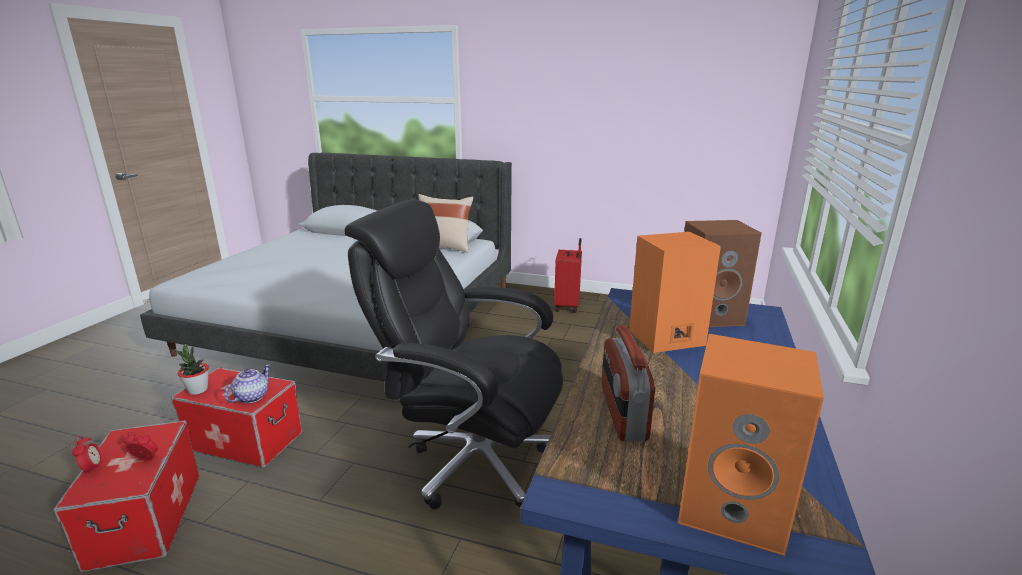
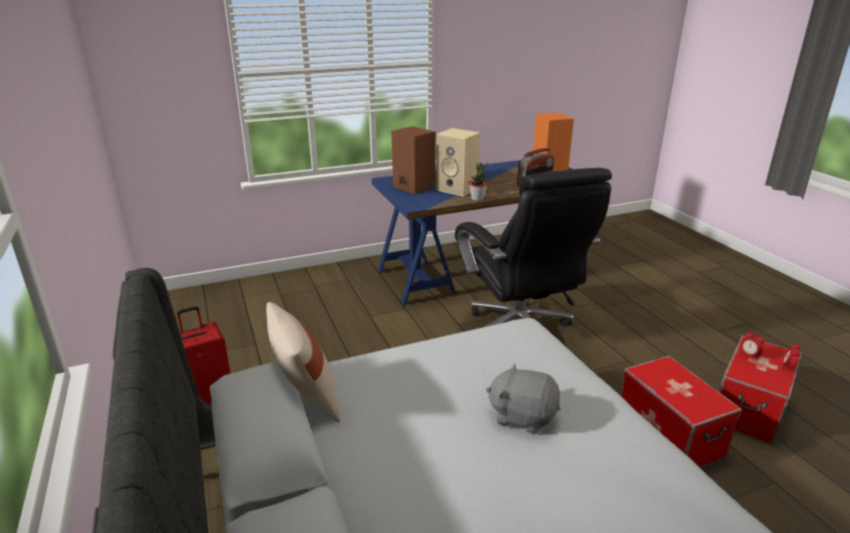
camera: 130 degrees left, 5 degrees up
potted plant [174,344,209,395] -> potted plant moved to [469,162,488,201]
teapot [225,364,270,403] -> none
orange speaker [629,232,721,353] -> beige speaker [436,128,480,197]
none -> grey plush toy [486,363,560,434]

